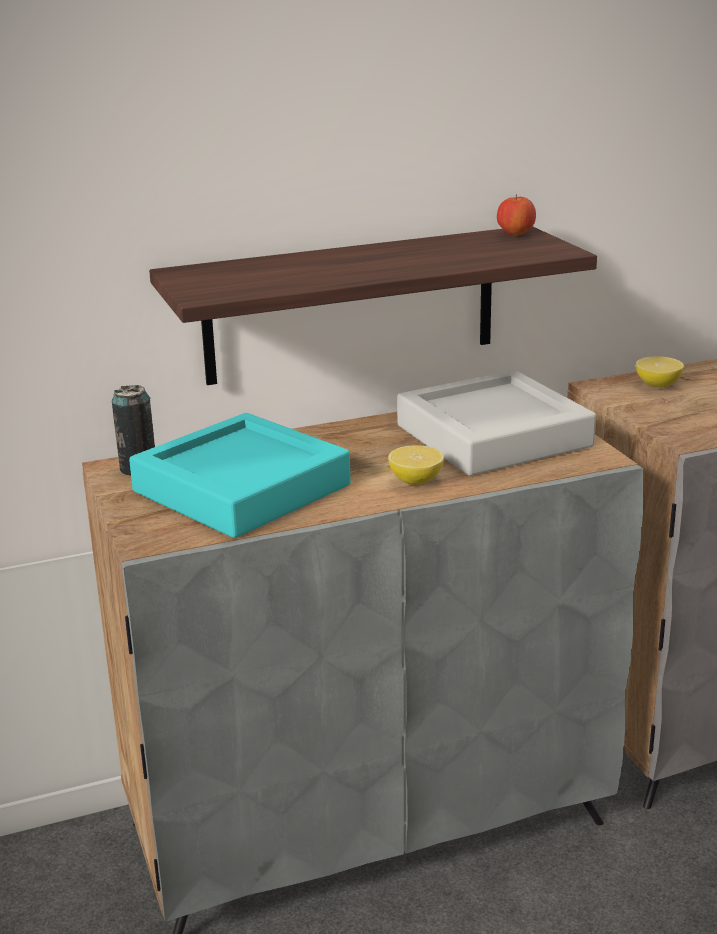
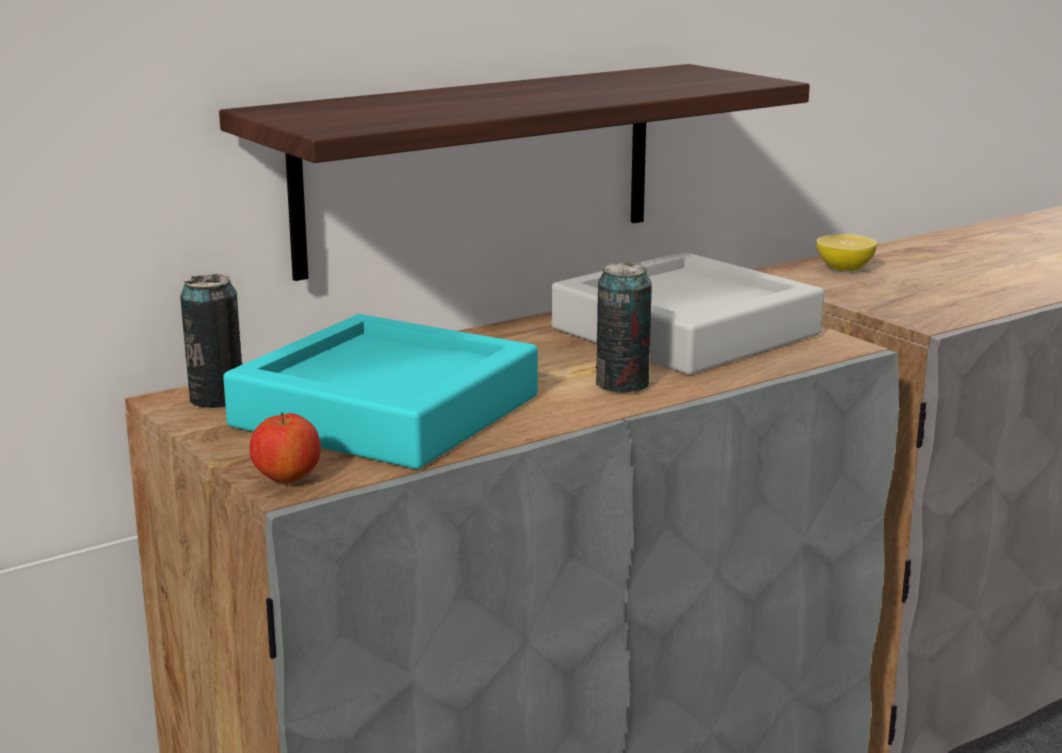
camera: 15 degrees left, 5 degrees down
lemon [388,445,444,485] -> can [596,263,652,393]
apple [497,194,536,236] -> apple moved to [250,412,321,484]

